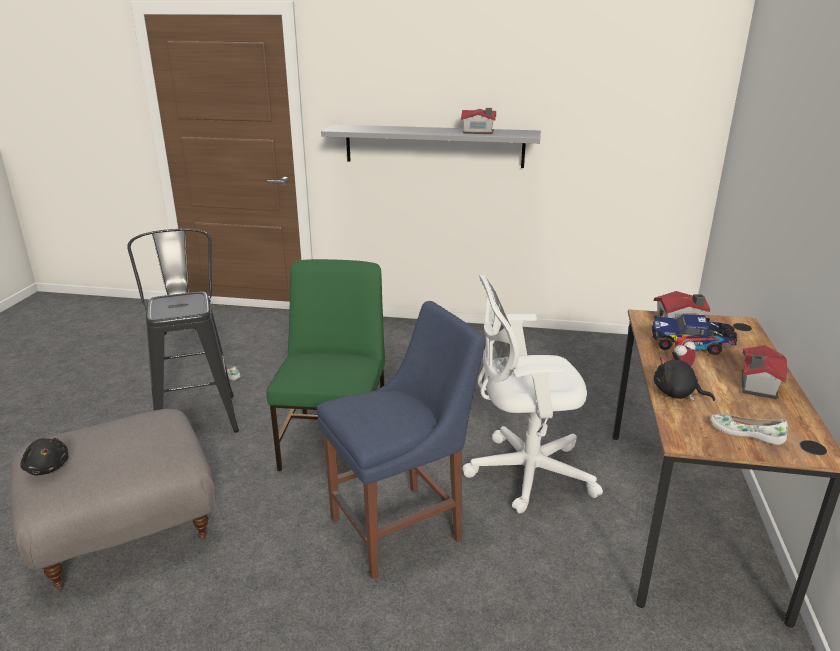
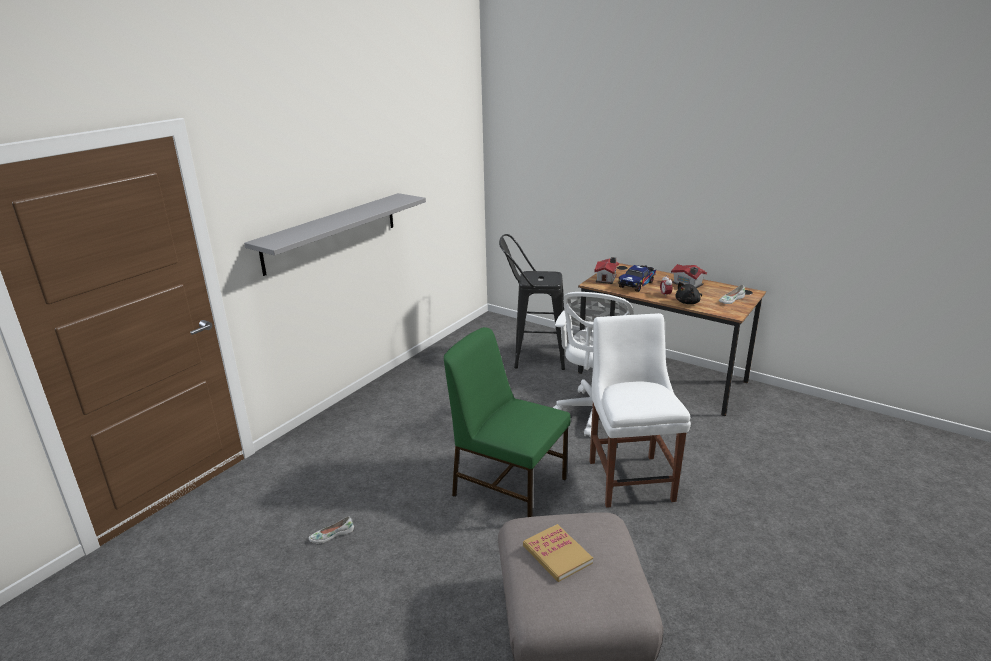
camera: 65 degrees left, 0 degrees up
black plush toy [20,438,68,476] -> none
black stool [127,229,239,433] -> black stool moved to [499,234,565,370]
blue chair [317,301,486,579] -> white chair [589,313,691,508]
toy house [461,108,496,134] -> none
none -> book [523,524,593,582]

